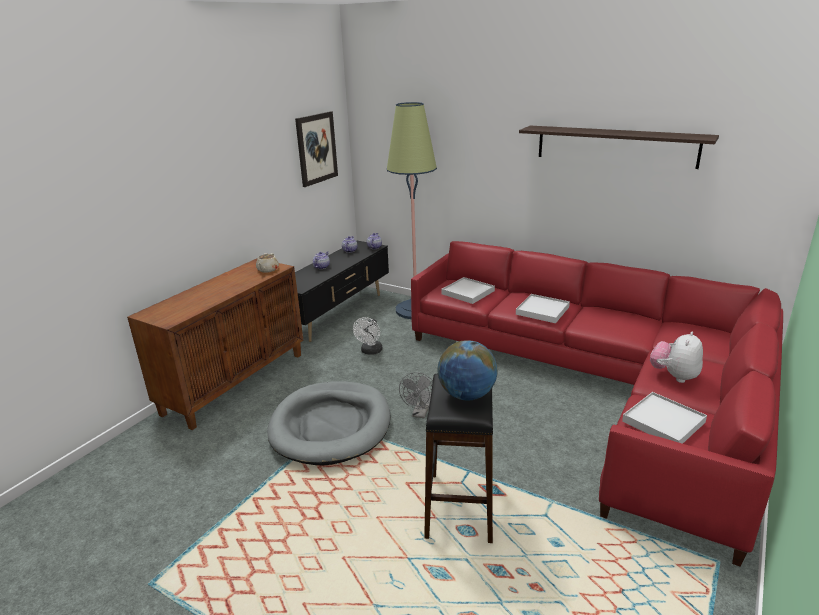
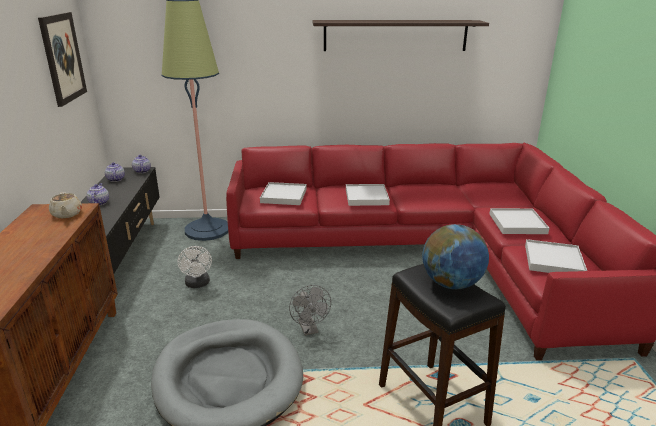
camera: 35 degrees left, 0 degrees up
plush toy [650,331,703,383] -> white tray [490,208,549,234]

